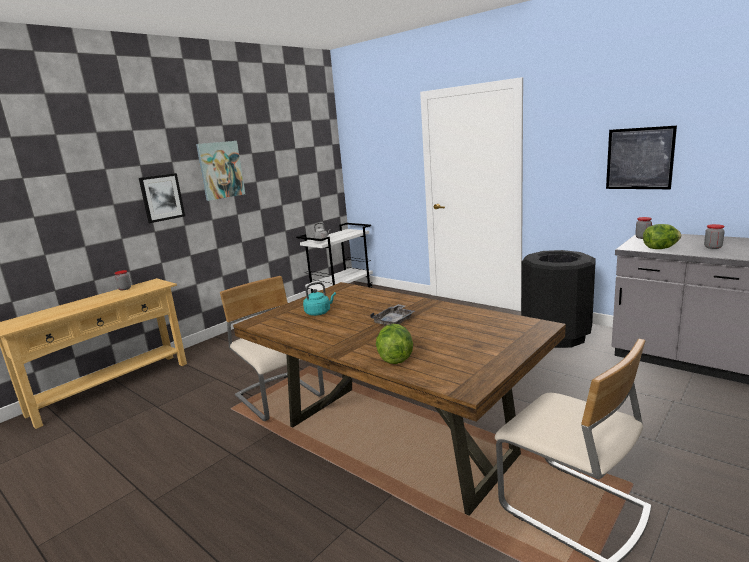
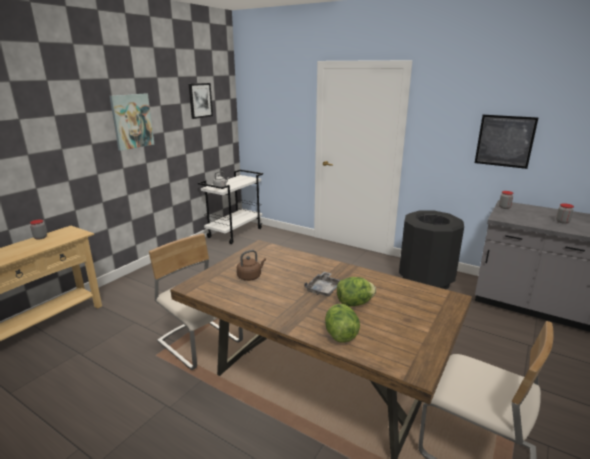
camera: 10 degrees left, 5 degrees up
picture [139,173,185,223] -> picture moved to [189,83,213,119]
turquoise kettle [303,282,336,316] -> brown kettle [237,250,266,281]
lettuce [643,224,681,249] -> lettuce moved to [337,277,376,307]

